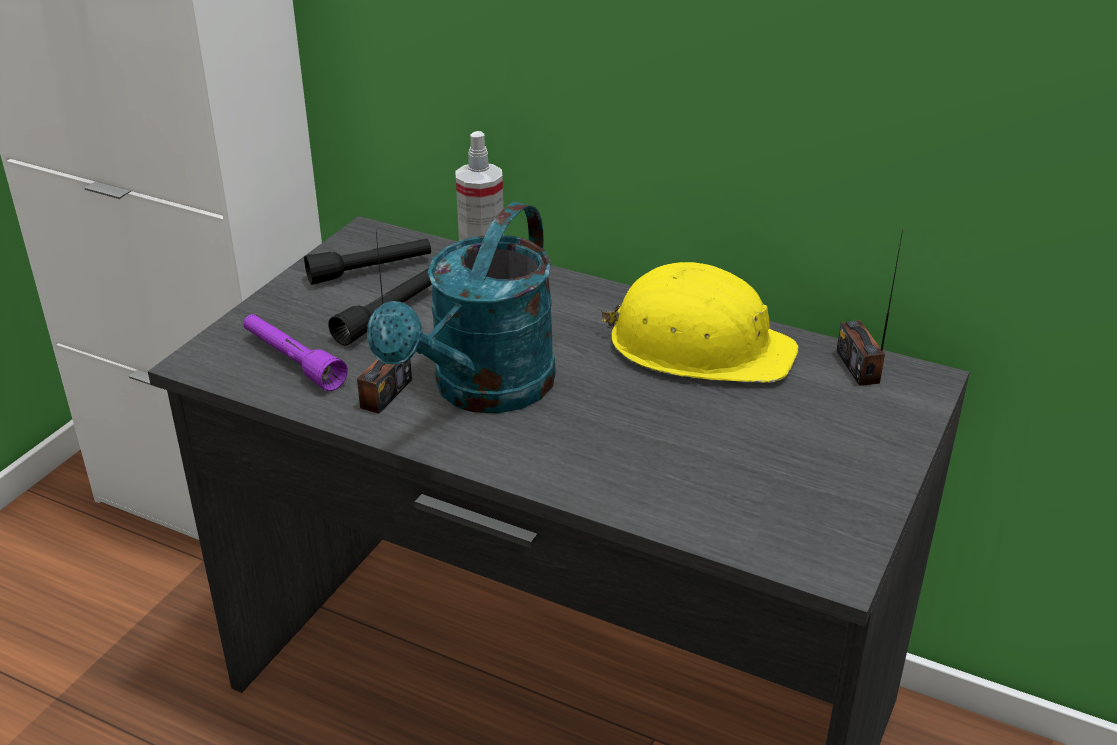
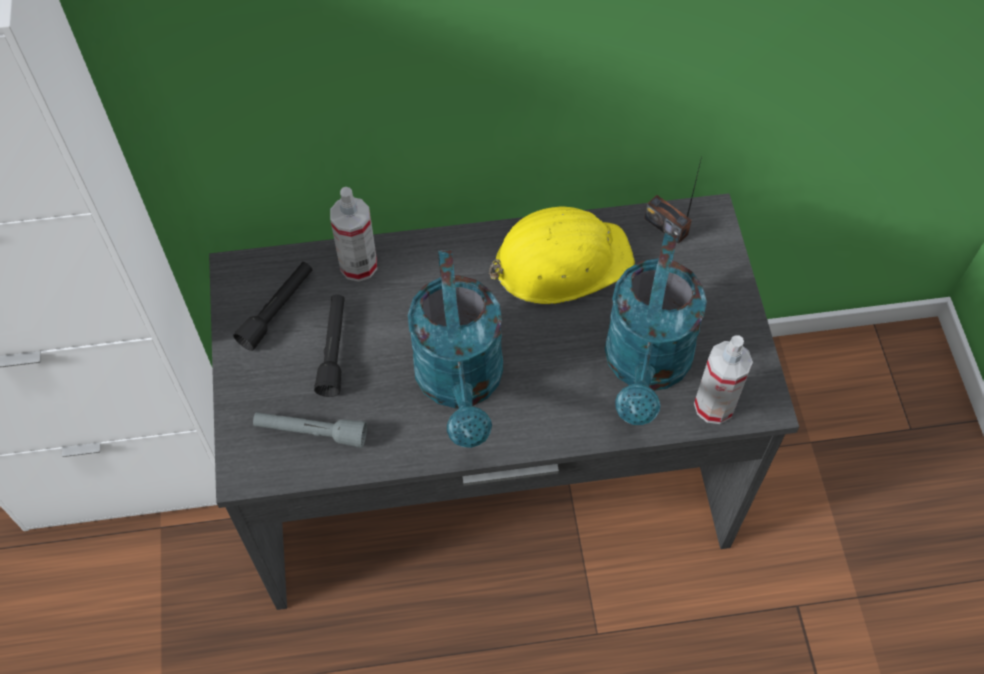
camera: 35 degrees left, 25 degrees up
purple flashlight [243,314,348,391] -> grey flashlight [253,412,367,448]
radio [357,233,412,414] -> none
none -> turquoise watering can [605,233,707,425]
none -> spray bottle [694,335,753,424]

